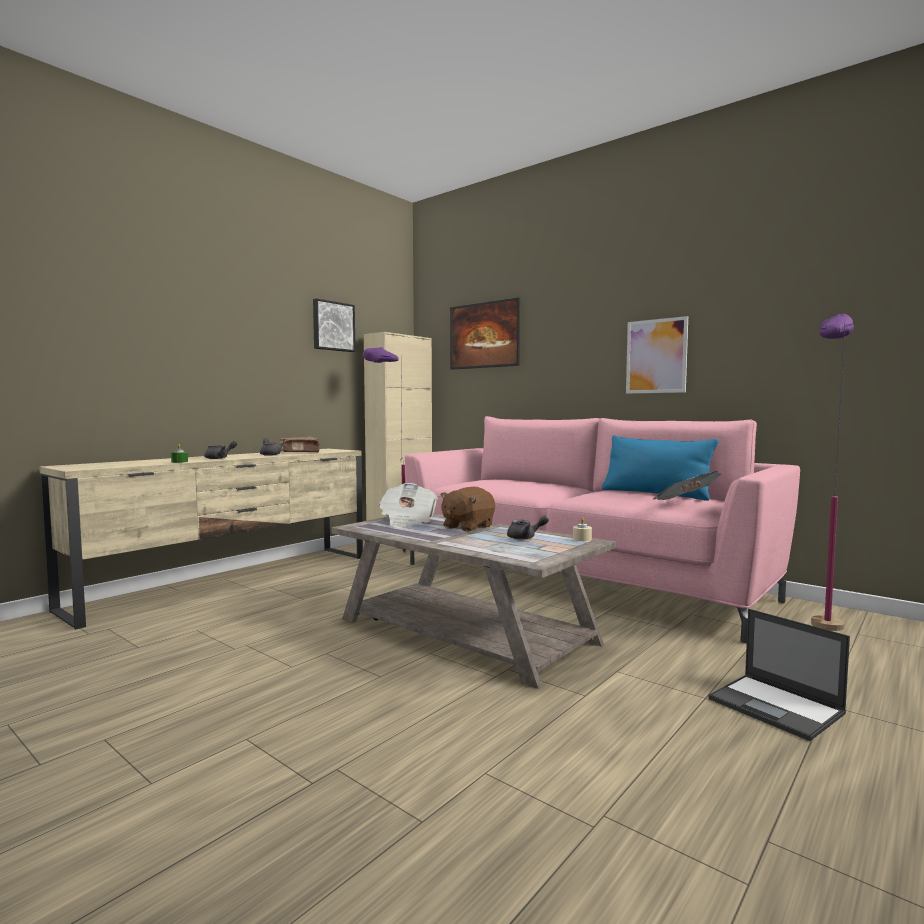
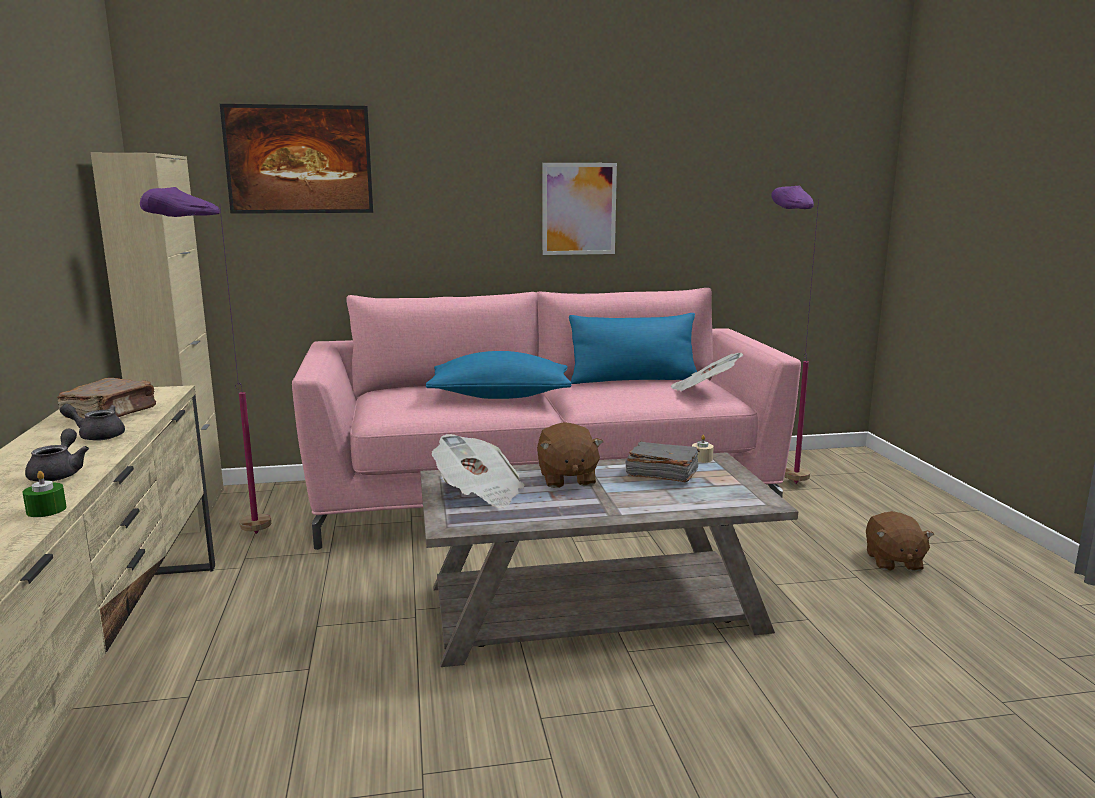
camera: 50 degrees left, 10 degrees up
picture [313,298,356,352] -> none
grey teapot [507,515,549,540] -> grey book [625,441,700,482]
laptop [708,609,850,741] -> brown plush toy [866,511,934,571]
none -> blue pillow [426,351,571,399]

